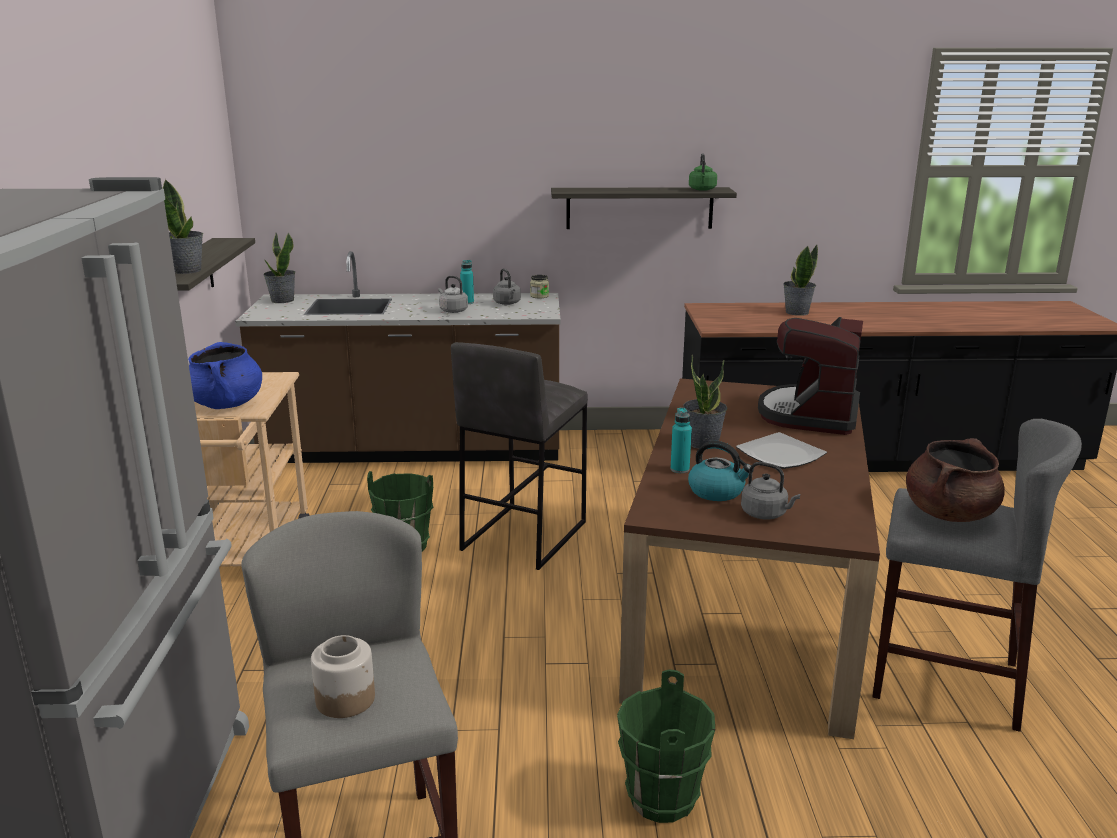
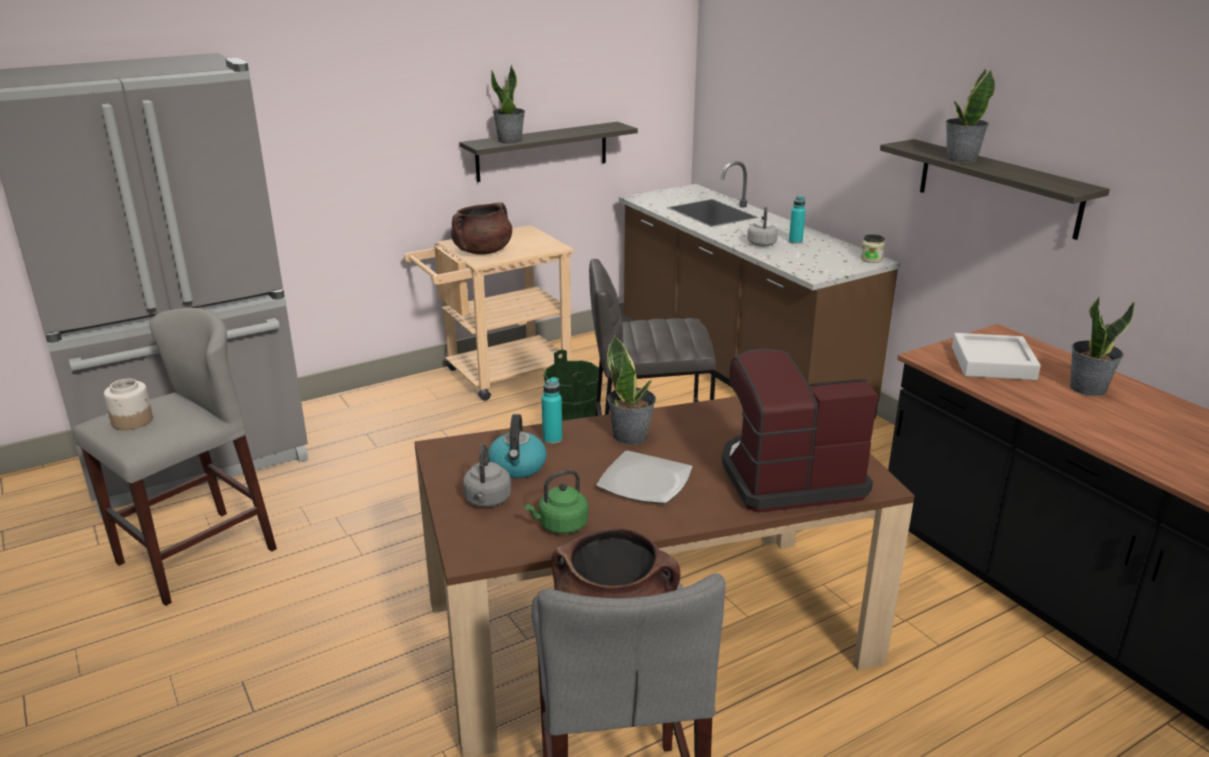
camera: 60 degrees right, 5 degrees up
blue cooking pot [188,342,262,409] -> brown cooking pot [451,202,512,255]
potted plant [263,232,295,303] -> potted plant moved to [946,68,995,163]
grey kettle [493,269,521,305] -> none
green bucket [617,669,715,823] -> none
green kettle [689,153,717,191] -> green kettle moved to [525,470,588,534]
none -> grey tray [952,333,1041,380]

